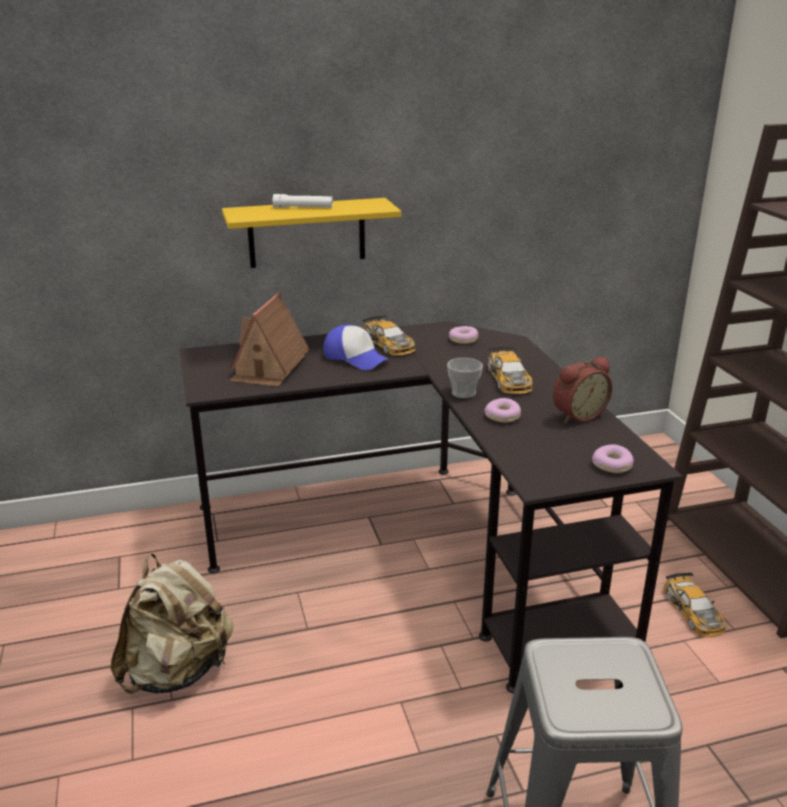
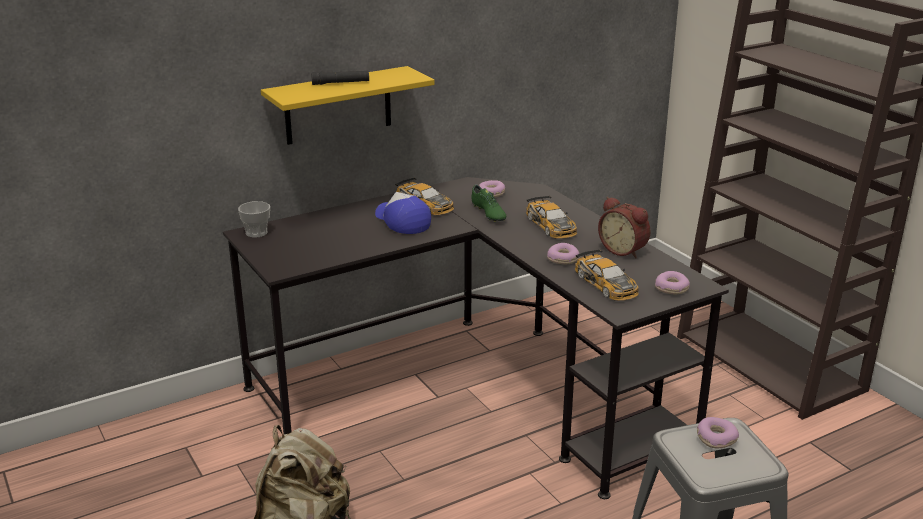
camera: 15 degrees left, 0 degrees up
toy house [230,292,309,386] -> none
white flashlight [273,194,333,208] -> black flashlight [311,71,369,85]
cap [323,325,389,370] -> cap turned 150 degrees counterclockwise [375,192,431,234]
cup [447,358,483,398] -> cup moved to [238,201,270,238]
alarm clock [553,357,612,423] -> alarm clock turned 90 degrees clockwise [598,197,651,259]
toy car [663,572,726,637] -> toy car moved to [575,249,639,301]
none -> green shoe [471,185,506,222]
none -> donut [697,417,739,448]

